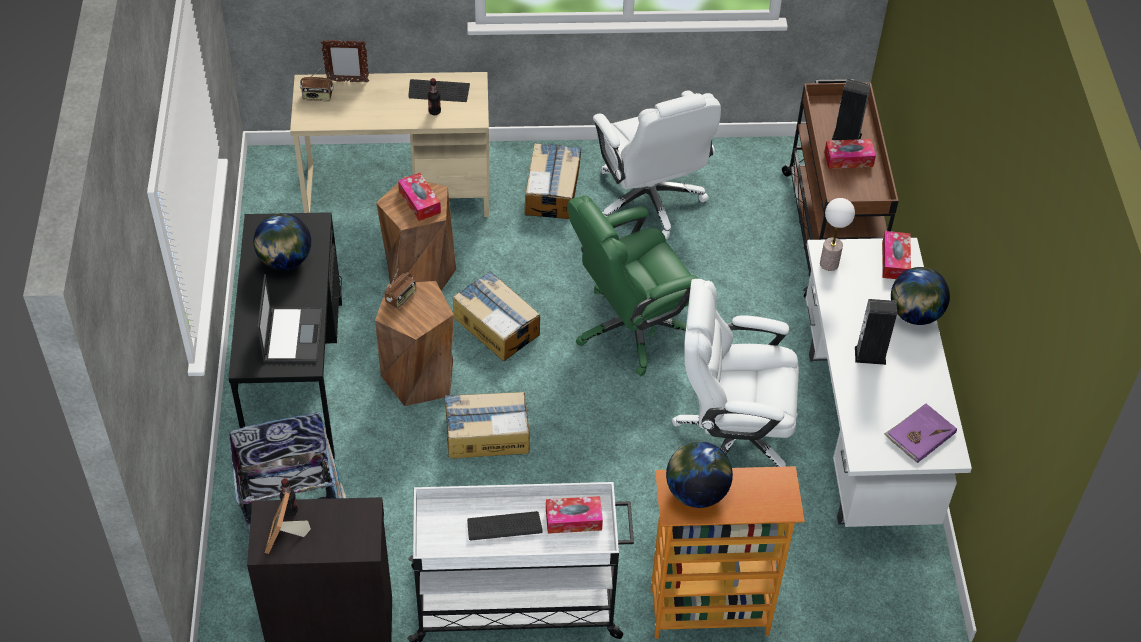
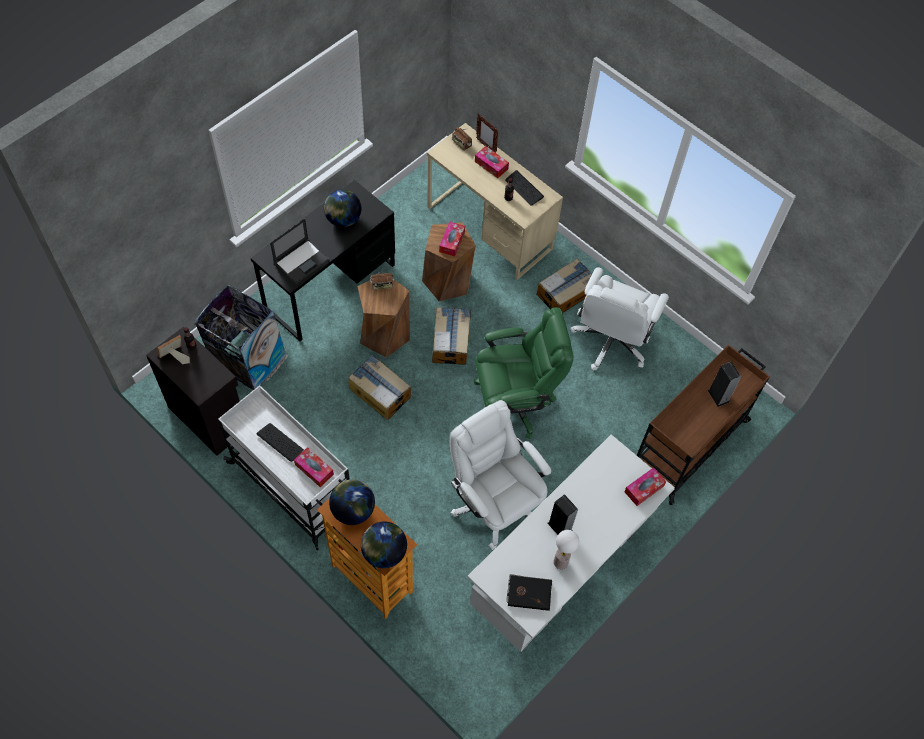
camera: 45 degrees right, 10 degrees up
green office chair [568,195,699,376] -> green office chair turned 150 degrees clockwise [474,307,574,439]
table lamp [820,198,855,271] -> table lamp moved to [554,530,579,569]
tissue box [824,139,876,169] -> tissue box moved to [475,146,509,178]
purple book [884,404,957,463] -> black book [506,574,552,611]
globe [891,267,950,325] -> globe moved to [361,521,407,568]

